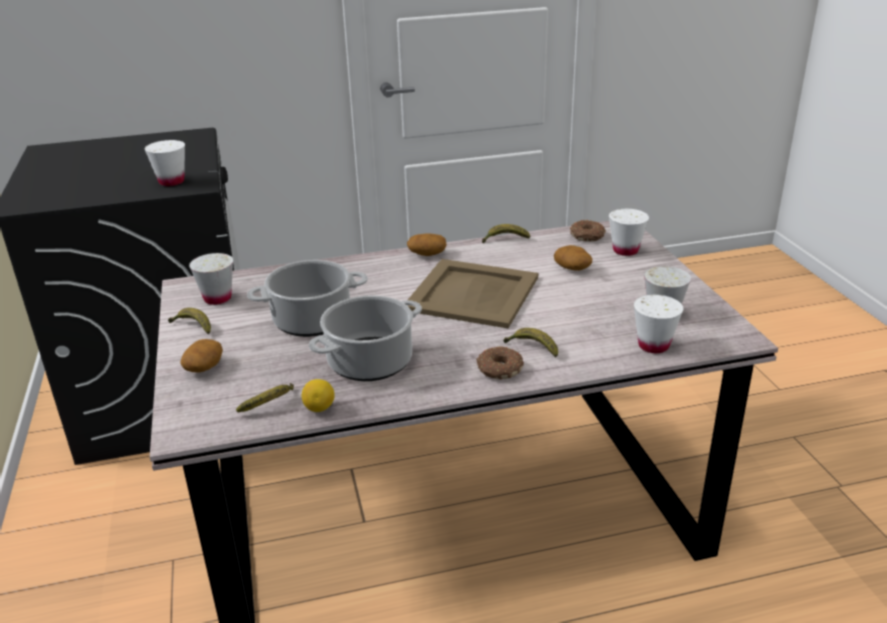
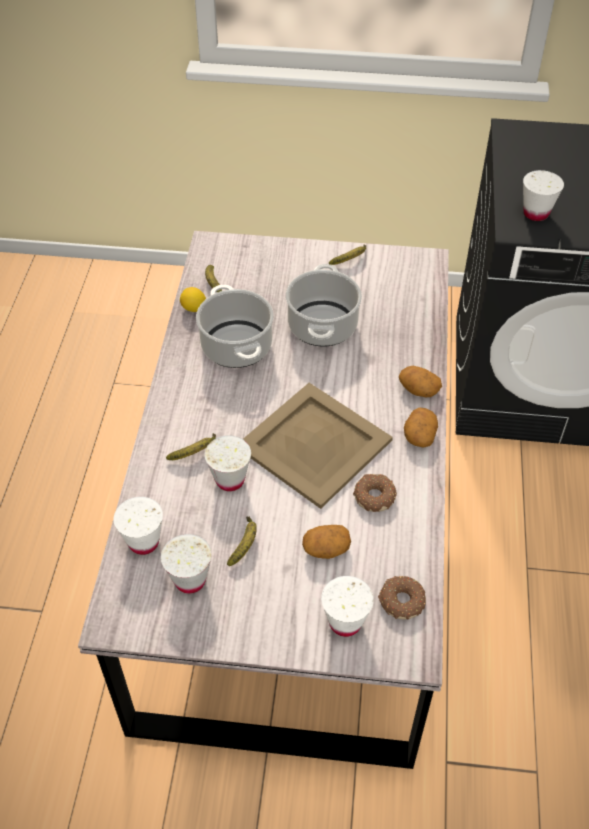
camera: 110 degrees right, 20 degrees up
potato [180,339,223,373] -> potato moved to [399,366,442,397]
white cup [189,253,233,305] -> white cup moved to [205,436,251,491]
donut [476,346,524,379] -> donut moved to [353,474,397,512]
banana [482,224,530,243] -> banana moved to [227,517,257,566]

